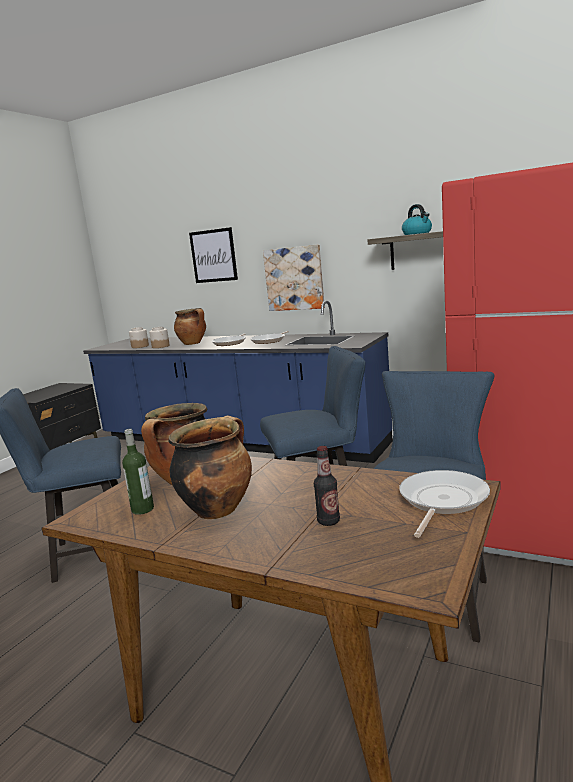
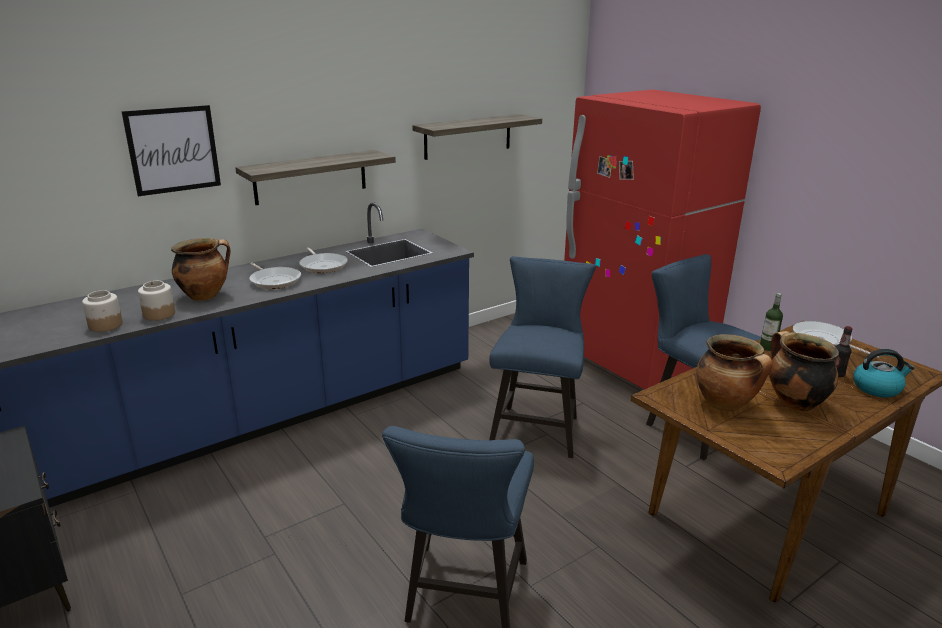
camera: 65 degrees left, 10 degrees up
bottle [122,429,154,515] -> bottle moved to [760,293,783,351]
picture [263,244,325,311] -> shelf [235,150,396,205]
kettle [402,204,432,235] -> kettle moved to [853,349,914,398]

